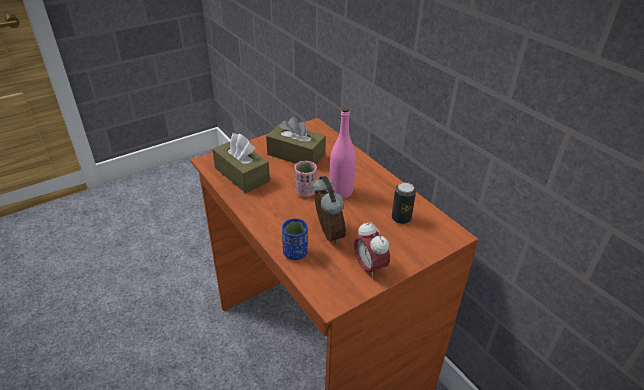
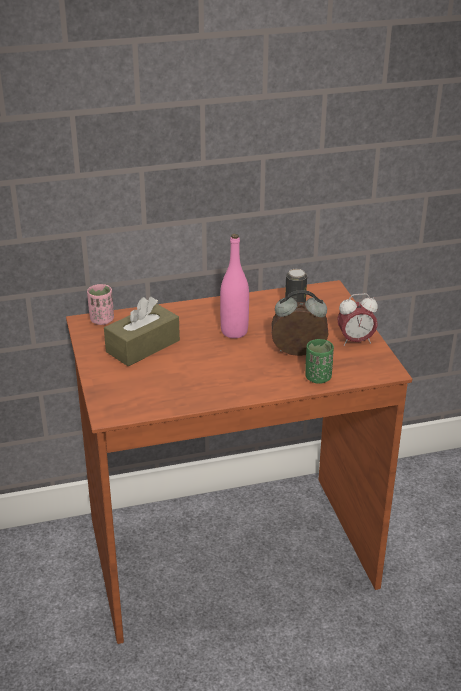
camera: 70 degrees left, 5 degrees down
brown tissue box [212,133,270,193] -> none
blue cup [282,219,308,260] -> green cup [305,339,334,384]
pink cup [295,161,317,197] -> pink cup moved to [87,284,114,325]

